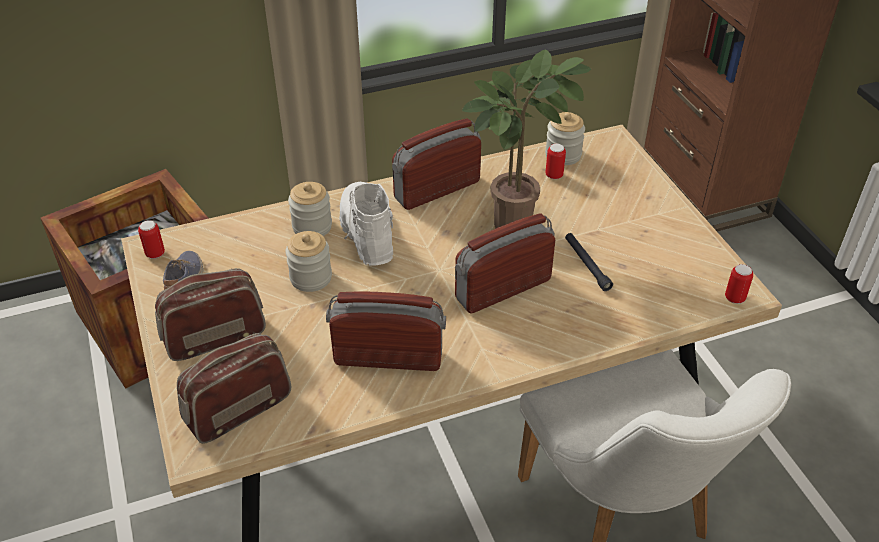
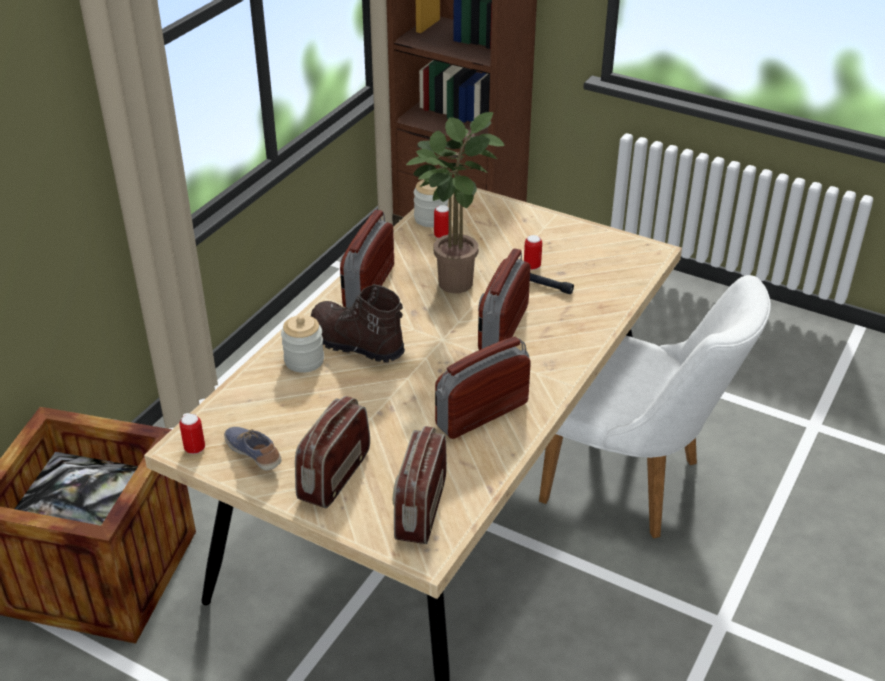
camera: 40 degrees left, 5 degrees down
jar [285,231,332,292] -> none
white boot [339,182,393,266] -> brown boot [311,284,405,363]
can [725,264,753,304] -> can moved to [524,235,542,270]

